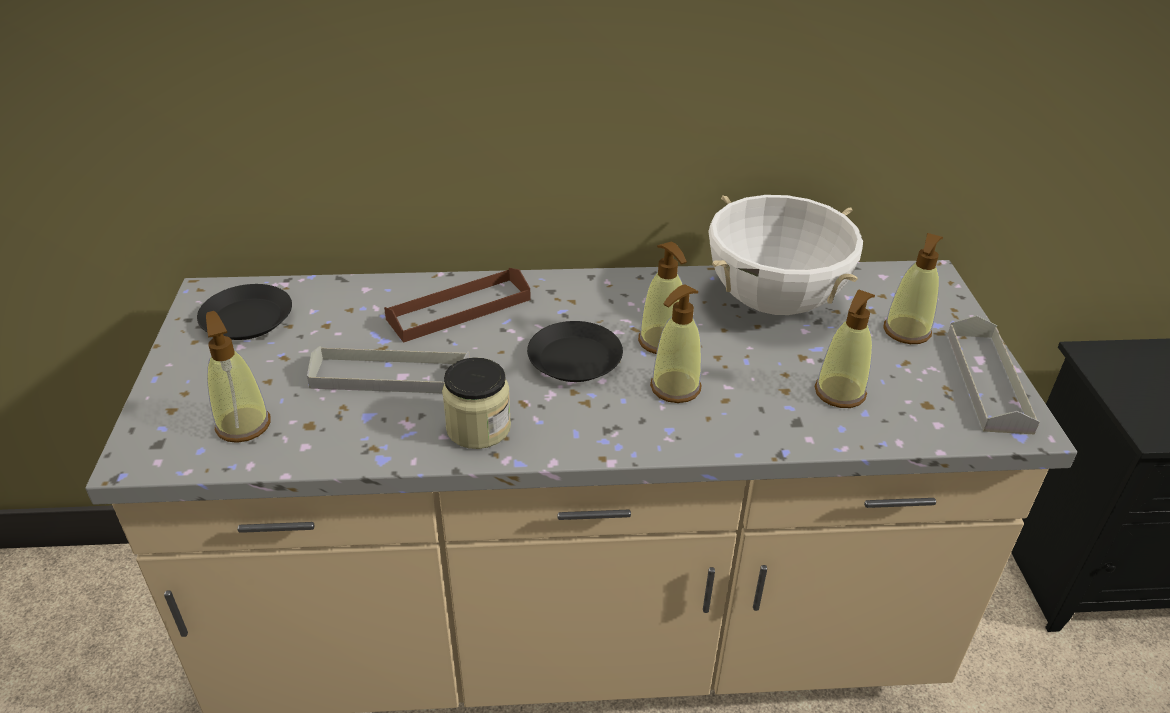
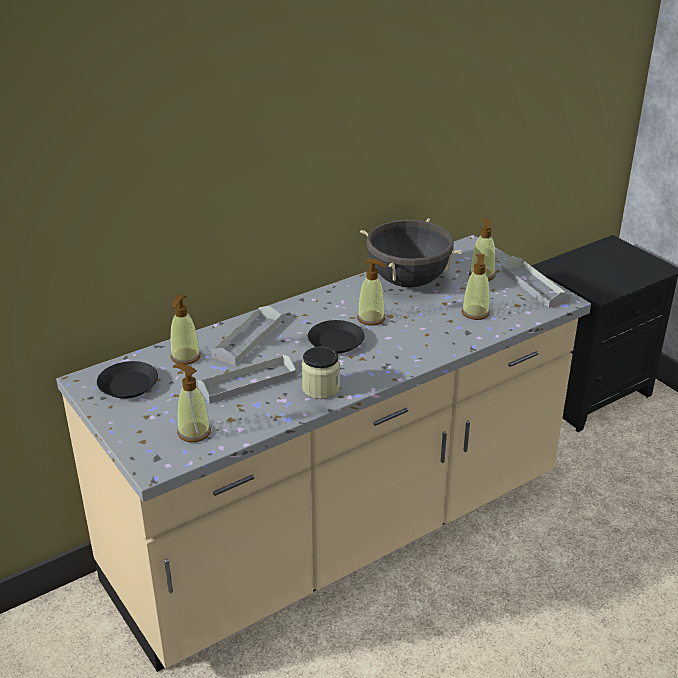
camera: 30 degrees left, 5 degrees down
brown tray [384,268,531,343] -> grey tray [211,305,282,365]
soap dispenser [650,284,702,403] -> soap dispenser moved to [170,295,201,365]
white cooking pot [708,195,863,315] -> black cooking pot [360,218,462,287]

